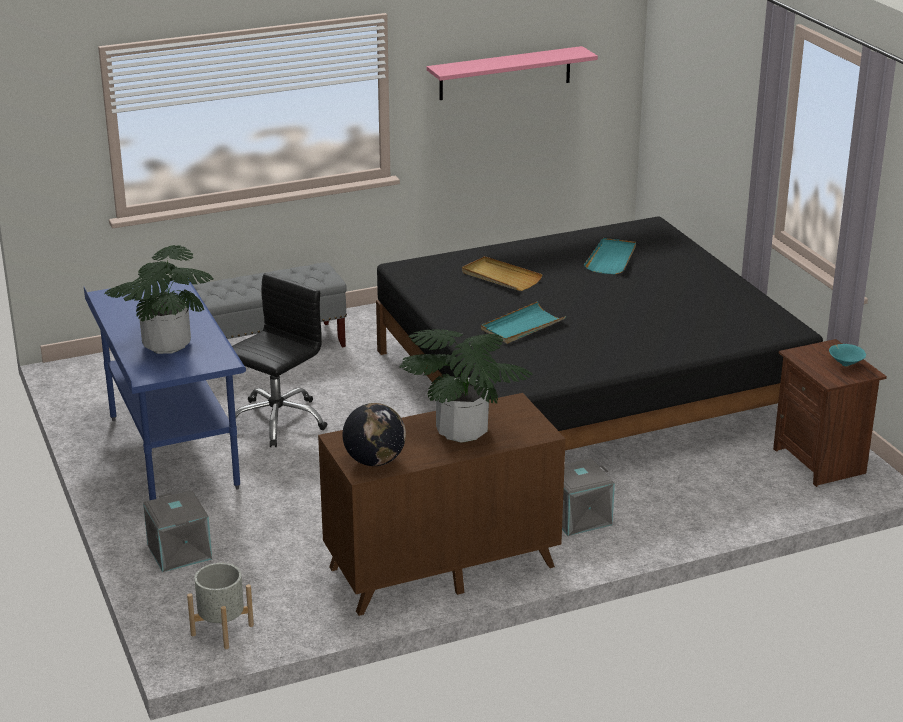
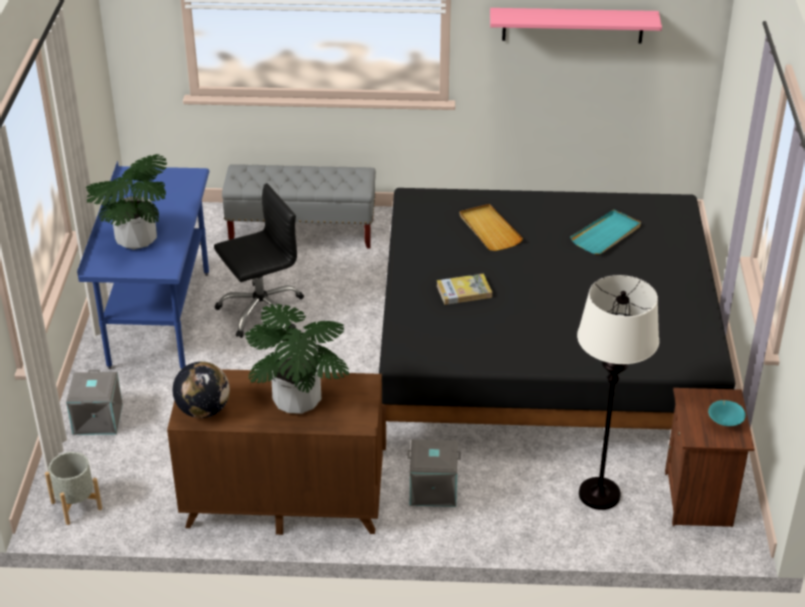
camera: 25 degrees right, 10 degrees up
turquoise tray [481,301,567,344] -> book [436,273,492,305]
none -> white floor lamp [577,275,659,510]

